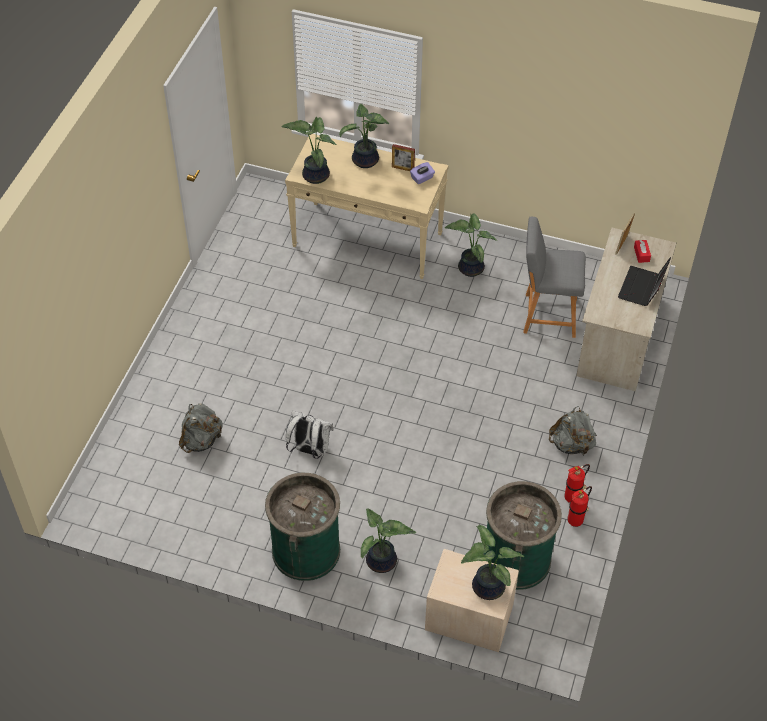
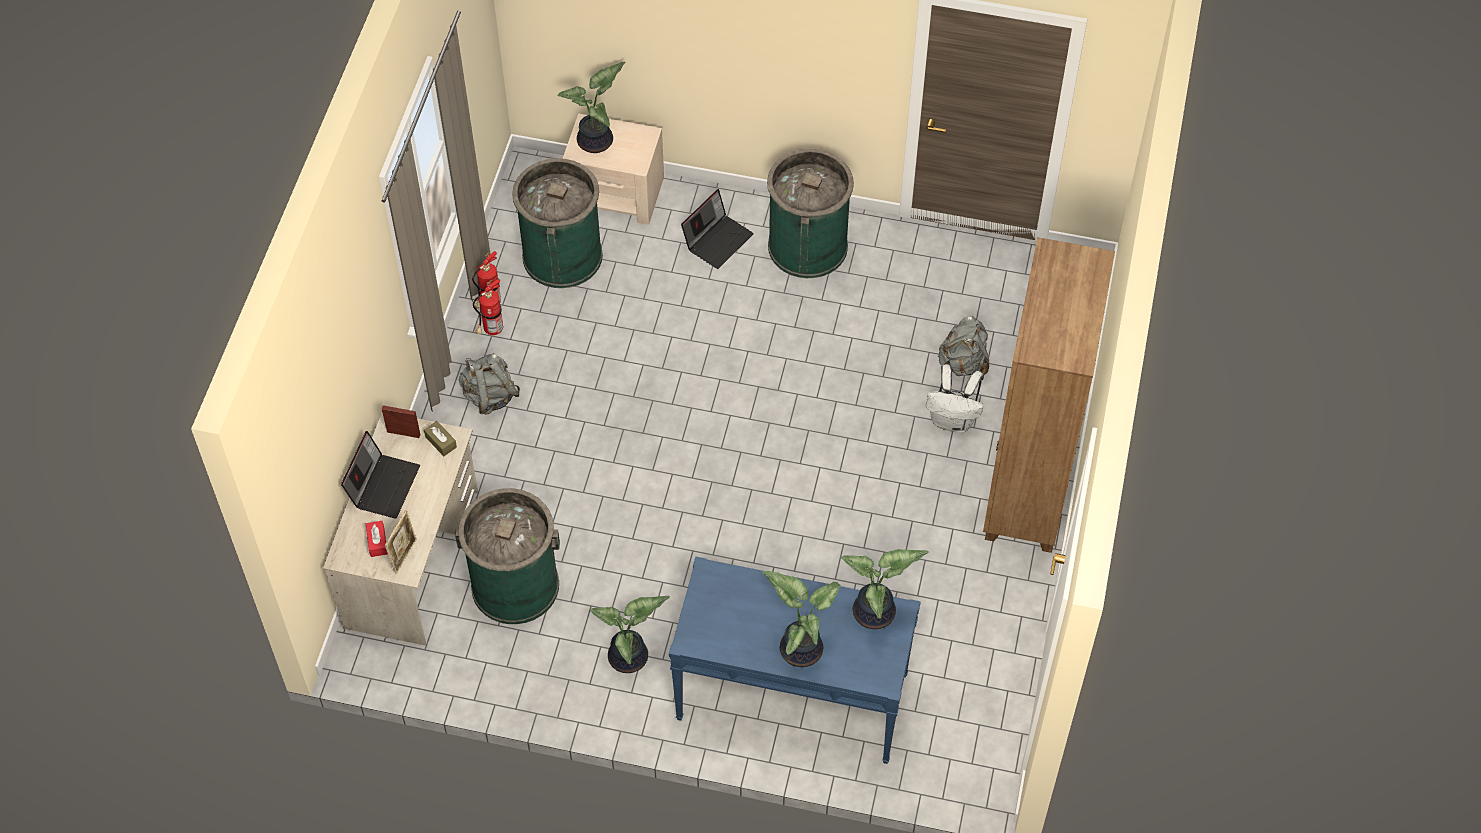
camera: 175 degrees right, 5 degrees up
beige console table [285,134,449,279] -> blue console table [669,557,921,764]
white backpack [286,411,334,459] -> white backpack moved to [926,364,984,433]
potted plant [361,508,416,573] -> laptop [681,189,754,269]
picture frame [392,144,415,171] -> picture frame moved to [382,406,420,438]
purple tissue box [410,162,435,184] -> none
grey stool [523,217,586,338] -> green trash can [455,488,560,624]
none -> brown tissue box [424,421,457,456]
none -> brown bookcase [983,237,1115,553]

